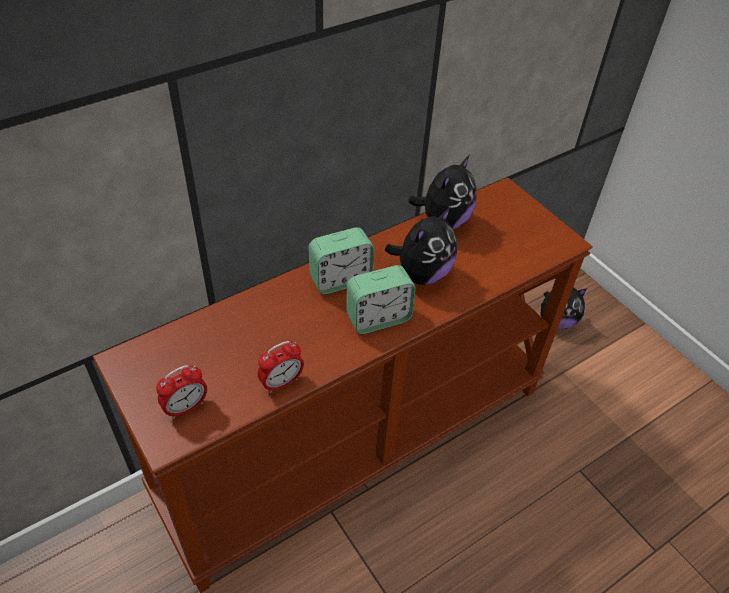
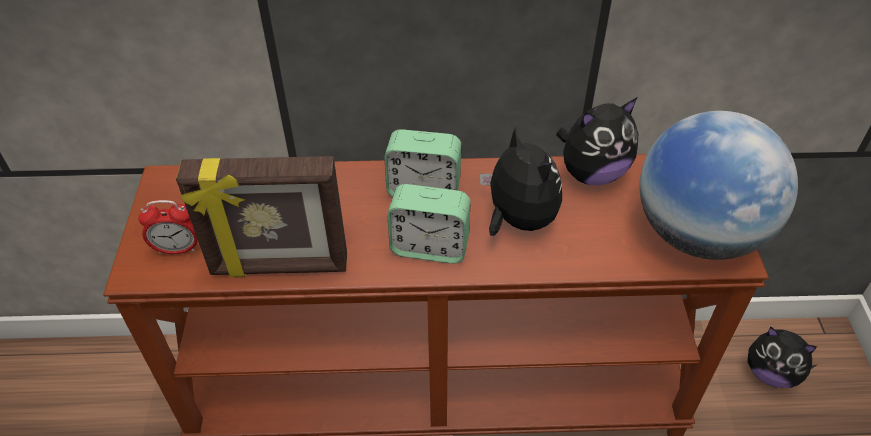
camera: 35 degrees right, 0 degrees up
alarm clock [258,341,304,393] -> picture frame [176,156,347,277]
plush toy [385,207,457,285] -> plush toy turned 105 degrees counterclockwise [480,126,562,236]
none -> globe [640,111,798,260]

